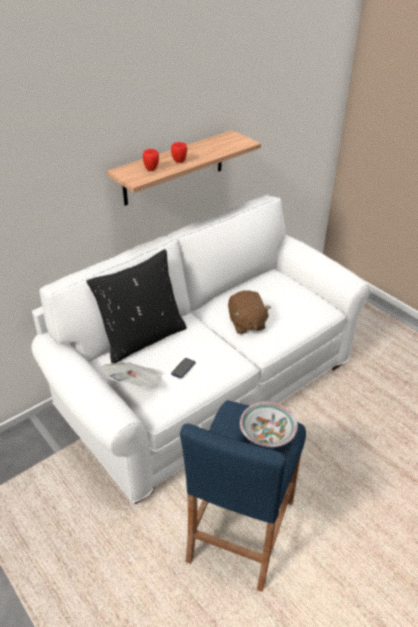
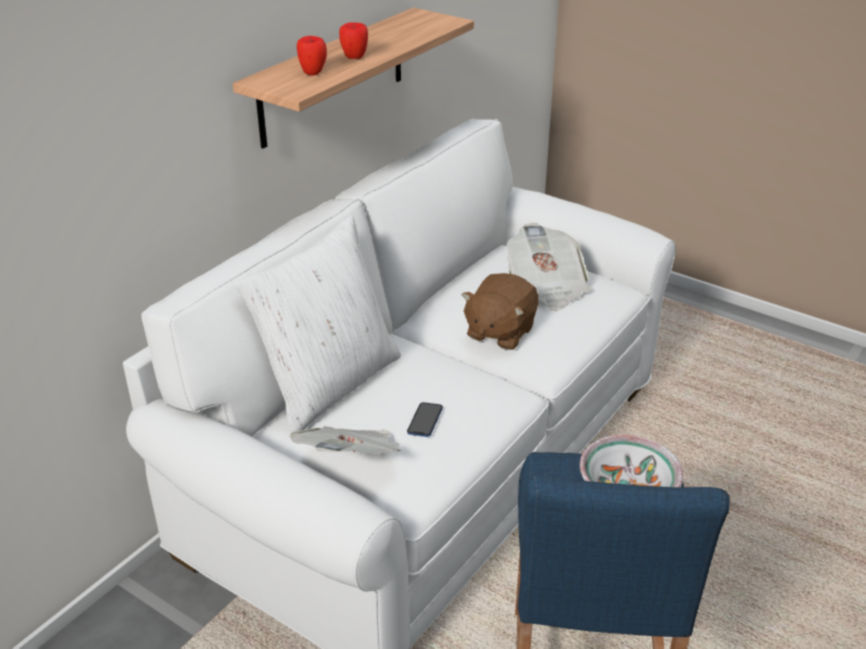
camera: 15 degrees left, 5 degrees down
black pillow [86,249,187,363] -> white pillow [234,215,401,433]
brown plush toy [228,290,271,334] -> brown plush toy turned 60 degrees clockwise [462,273,539,350]
none -> newspaper [507,223,590,311]

